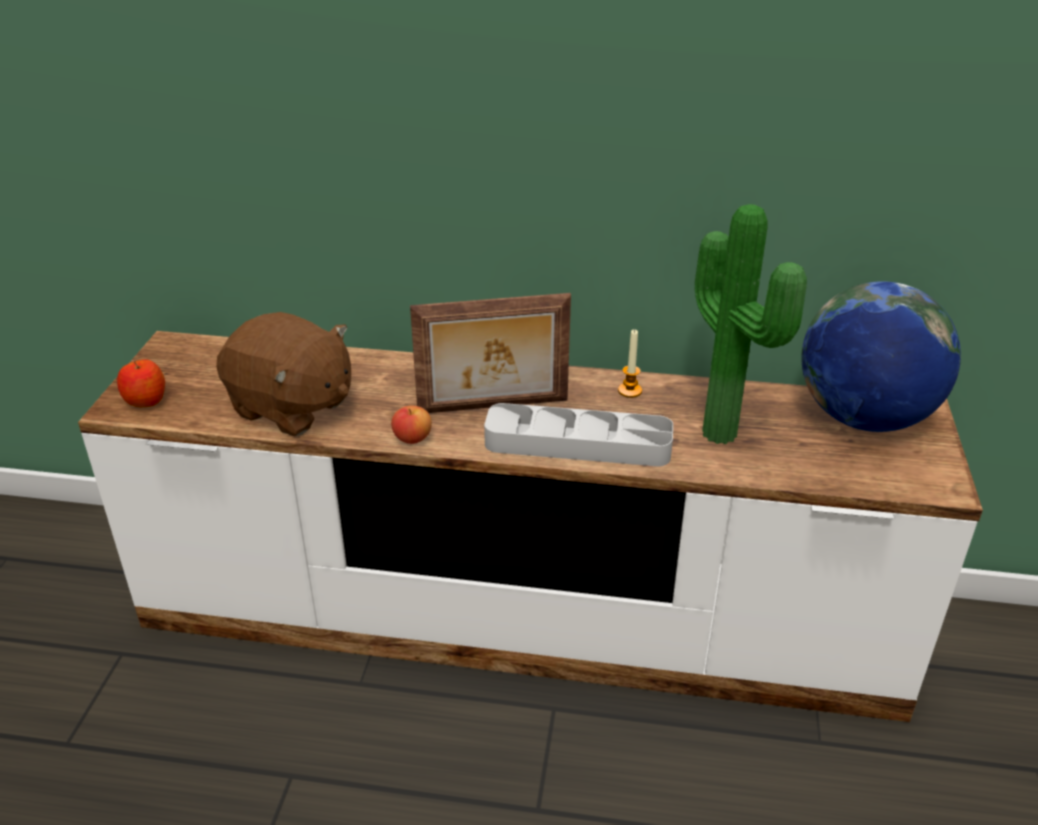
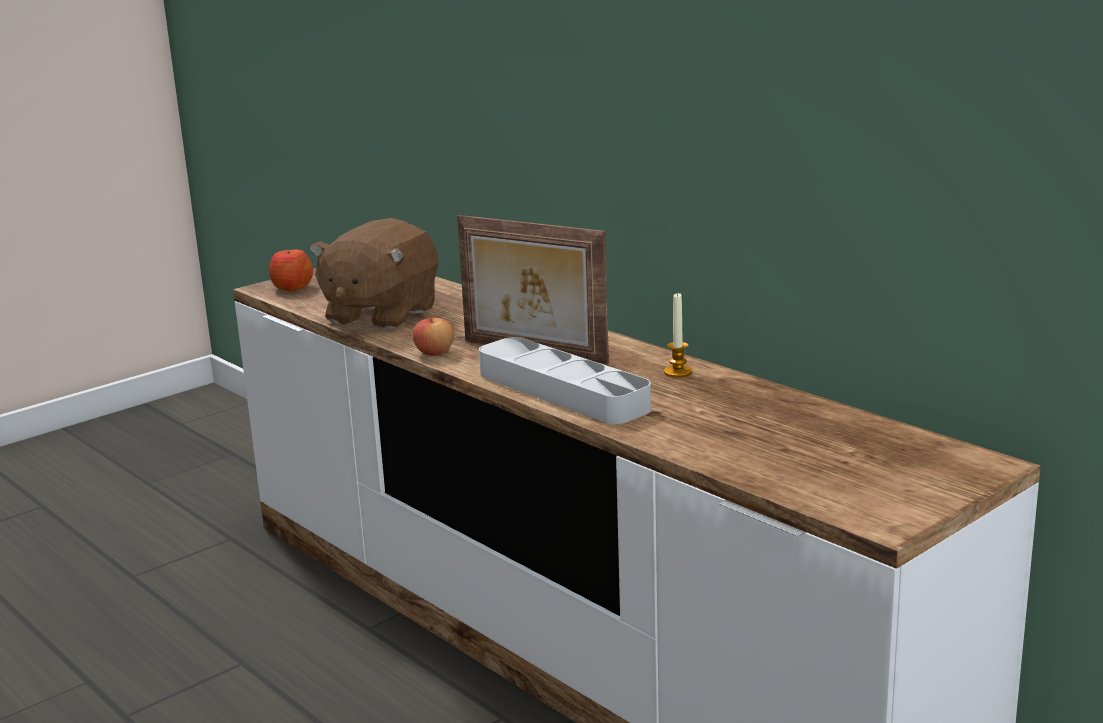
camera: 40 degrees right, 15 degrees down
brown plush toy [216,312,351,437] -> brown plush toy turned 45 degrees clockwise [309,218,438,330]
potted plant [695,204,807,444] -> none
globe [801,281,961,432] -> none

